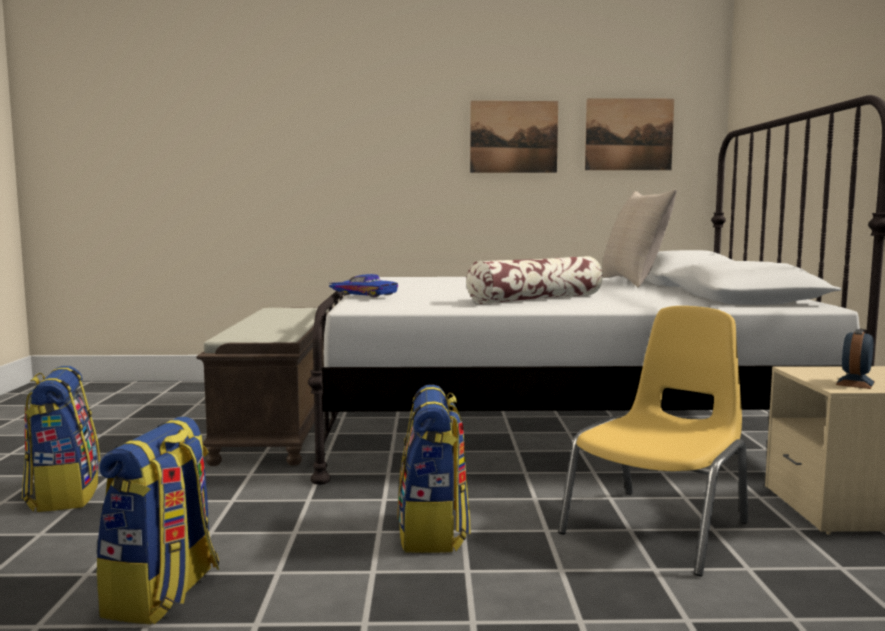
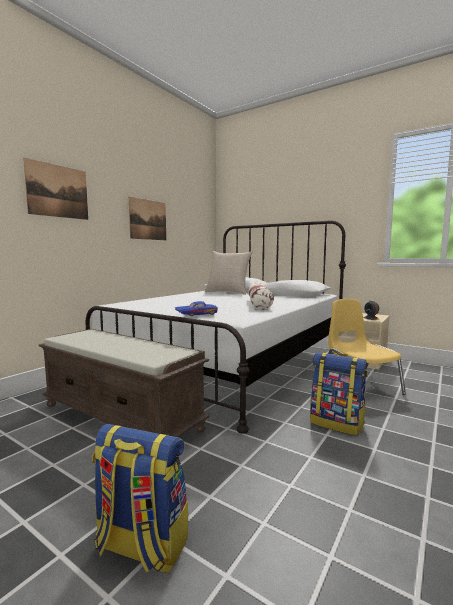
camera: 55 degrees left, 0 degrees up
backpack [96,417,219,624] -> none
picture [585,98,674,170] -> picture moved to [23,158,88,220]

